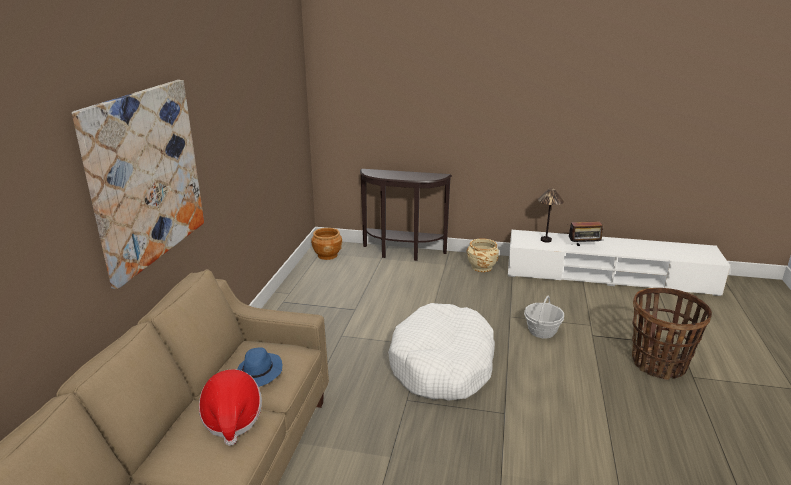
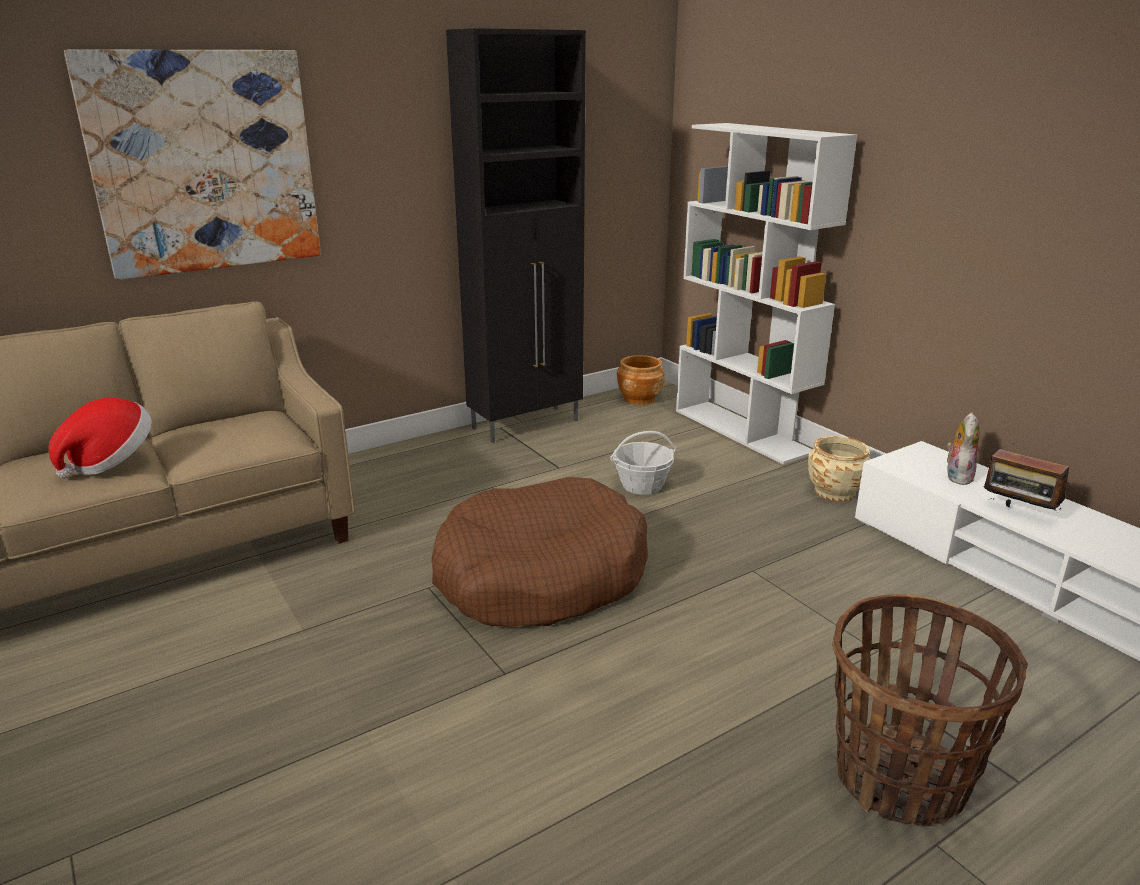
camera: 45 degrees right, 0 degrees up
blue hat [237,347,282,387] -> none
brown console table [360,169,452,261] -> white bookcase [676,123,857,465]
white dog bed [388,303,495,401] -> brown dog bed [431,477,648,627]
basket [524,296,564,338] -> basket moved to [610,431,676,495]
table lamp [538,188,564,243] -> plush toy [947,412,980,485]
none -> black cabinet [446,28,586,443]

